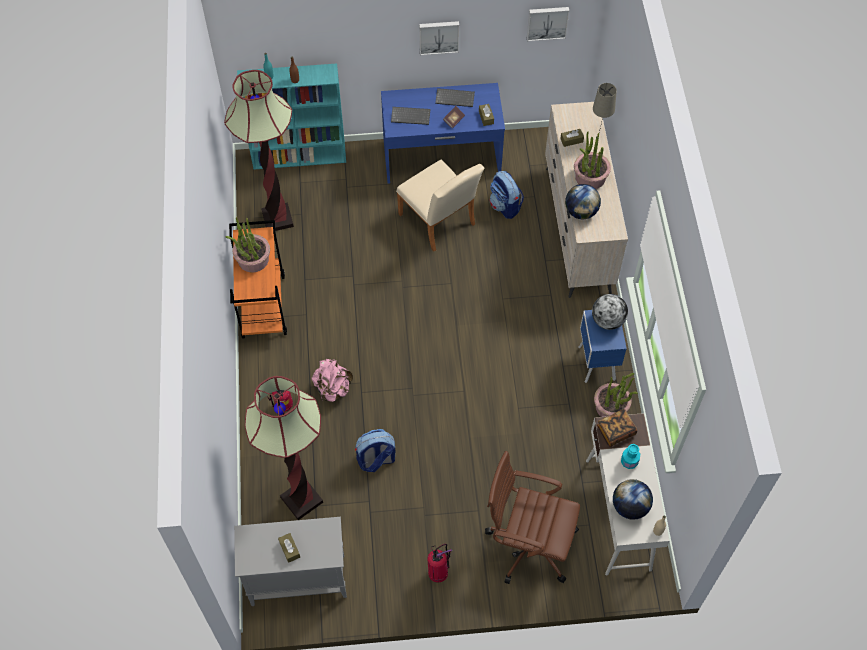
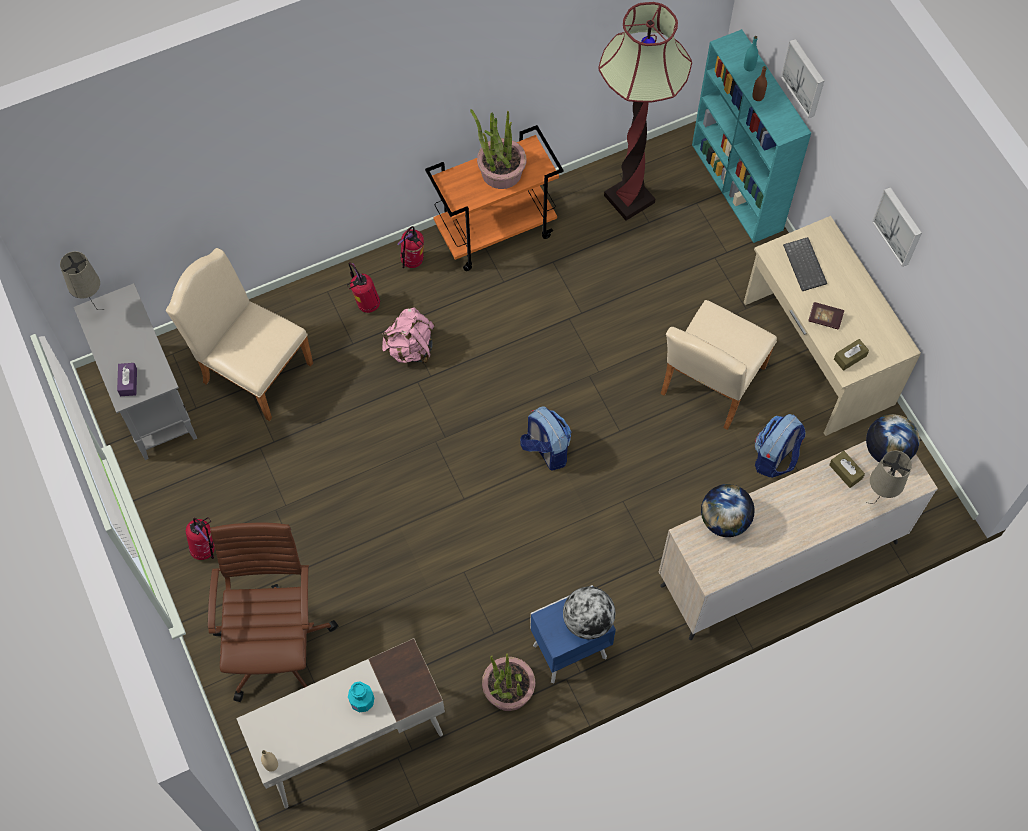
camera: 70 degrees right, 5 degrees up
floor lamp [245,376,323,520] -> beige chair [166,248,313,421]
brown tissue box [278,533,300,563] -> none
backpack [355,429,396,472] -> backpack moved to [520,406,571,471]
blue desk [381,83,505,184] -> beige desk [744,216,921,436]
keyboard [435,88,475,107] -> none
picture [527,7,569,41] -> picture moved to [781,39,824,118]
potted plant [574,131,611,189] -> none
book [597,409,637,447] -> none
globe [613,479,653,520] -> globe moved to [866,414,920,462]
none -> beige table lamp [60,251,104,310]
none -> purple tissue box [117,363,137,396]
none -> fire extinguisher [397,226,424,268]

